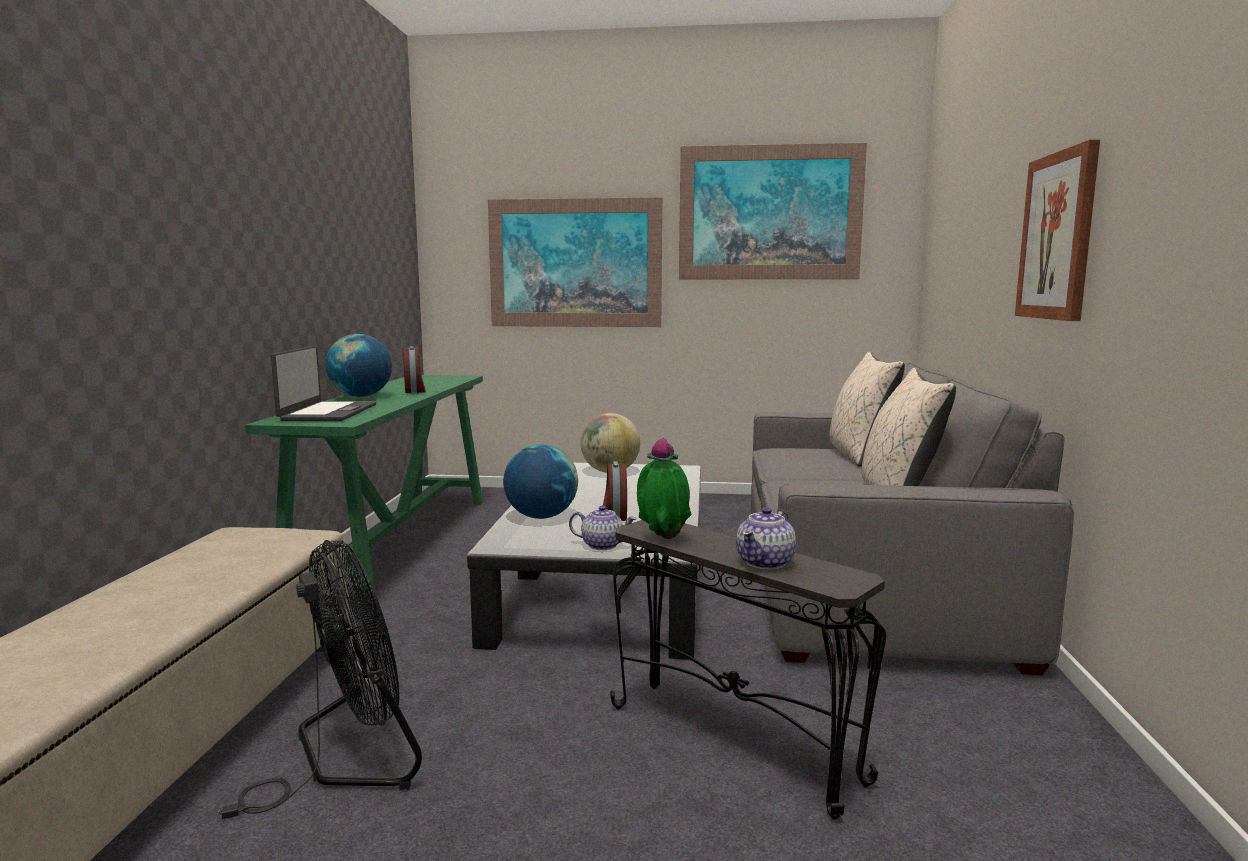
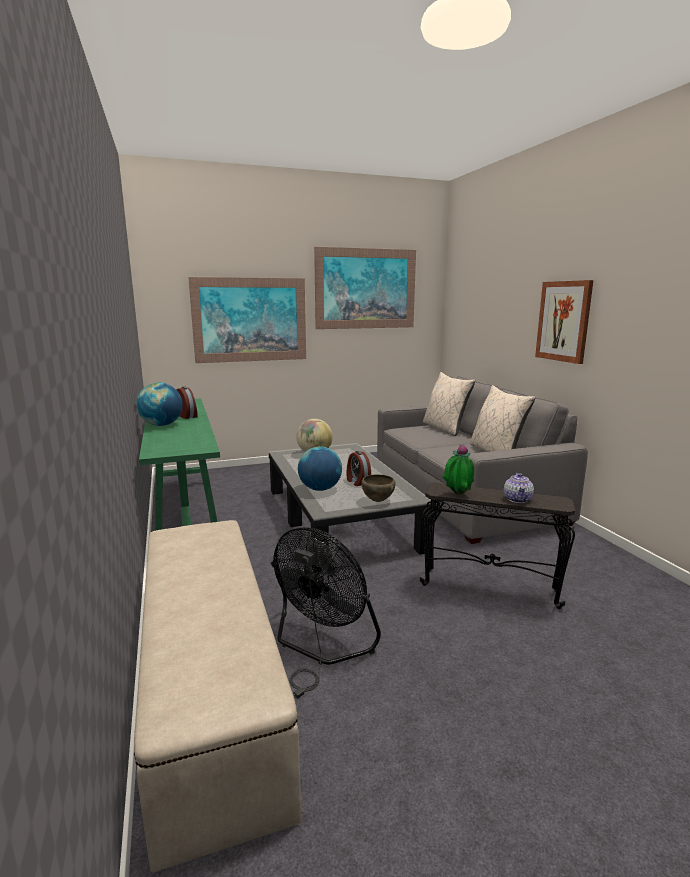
camera: 25 degrees left, 5 degrees up
laptop [271,346,376,421] -> none
teapot [569,506,637,550] -> brown bowl [361,474,395,502]

